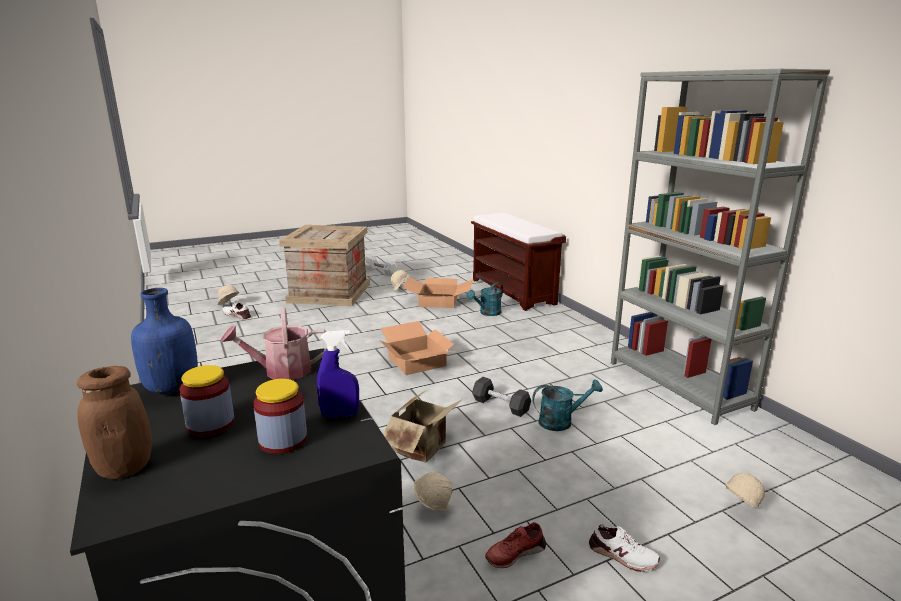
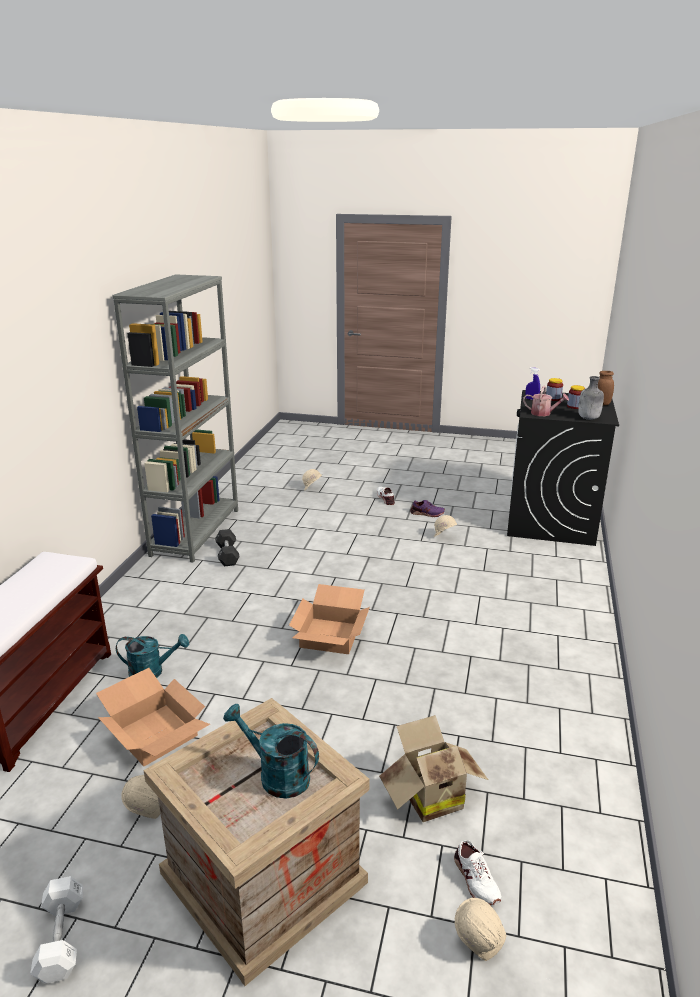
camera: 140 degrees left, 5 degrees up
blue bottle [131,288,198,394] -> grey bottle [578,376,604,420]
cardboard box [383,391,461,463] -> cardboard box moved to [379,715,488,822]
black dumbbell [472,377,531,417] -> black dumbbell moved to [215,529,240,566]
red shoe [485,522,546,568] -> purple shoe [410,500,445,517]
turquoise watering can [532,379,603,431] -> turquoise watering can moved to [223,704,319,799]

